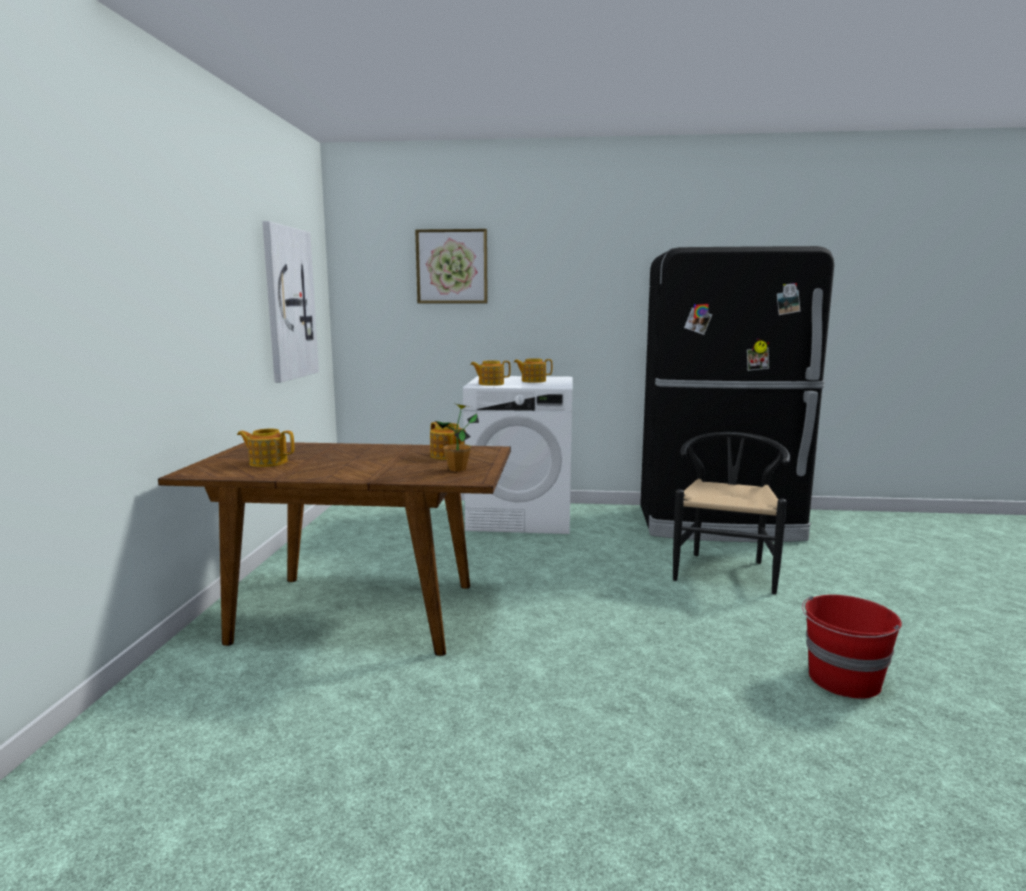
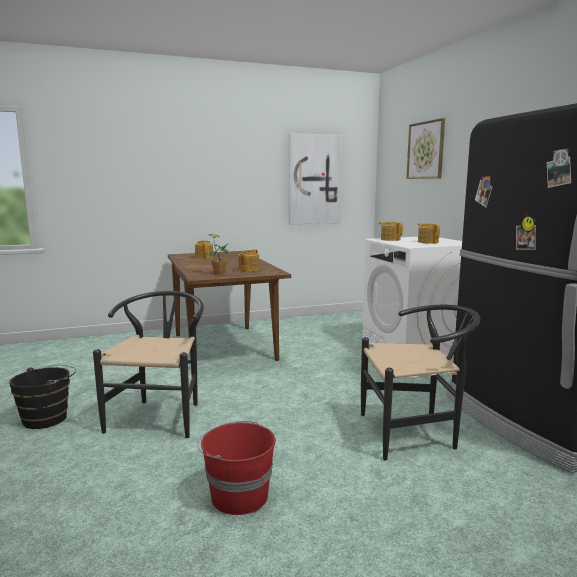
camera: 65 degrees right, 0 degrees up
none -> black bucket [9,365,76,429]
none -> black chair [93,291,204,438]

